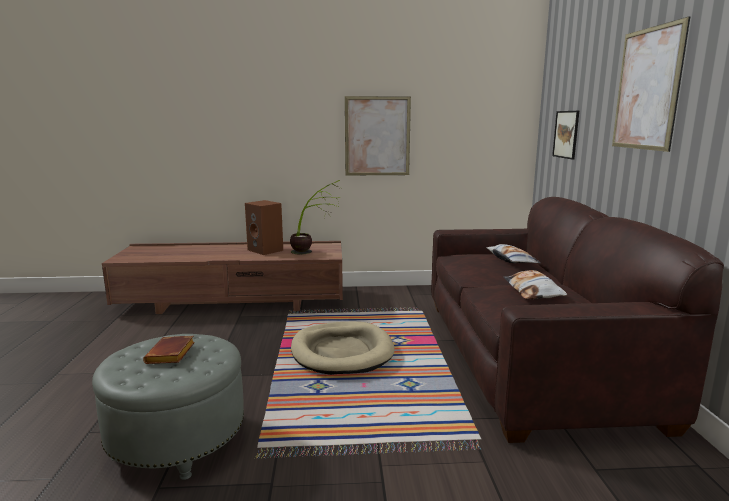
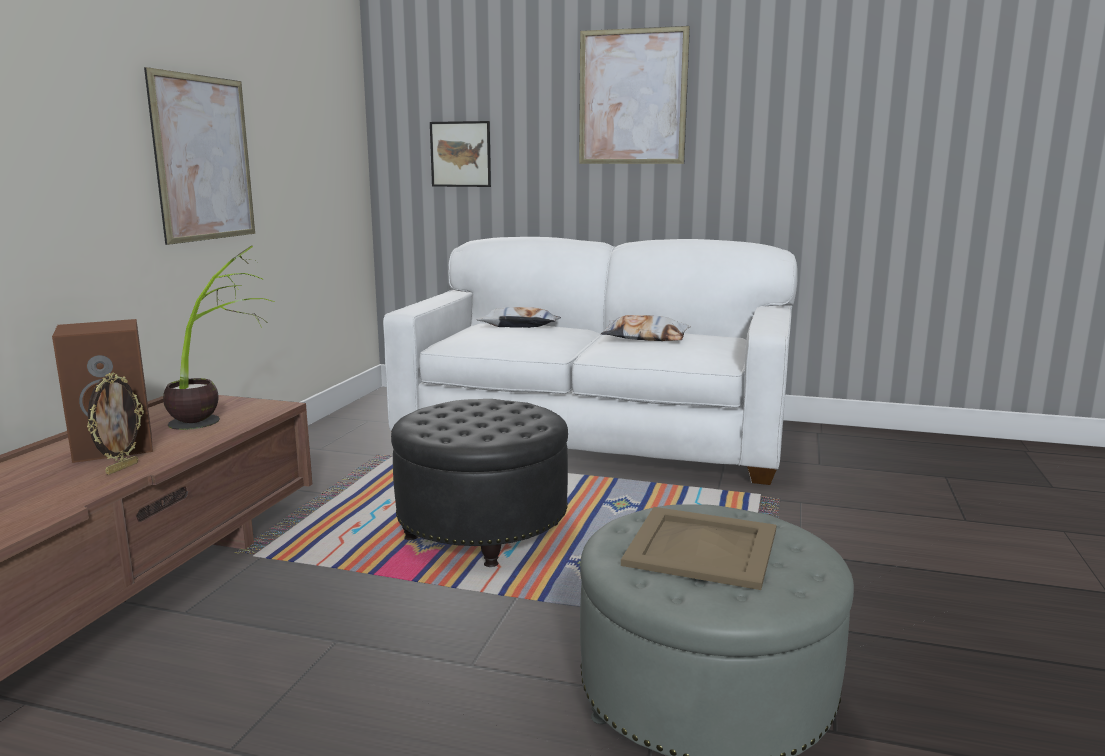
camera: 70 degrees left, 0 degrees up
brown book [143,336,195,364] -> beige tray [621,507,777,590]
beige dog bed [291,322,395,375] -> black ottoman [391,399,568,567]
brown sofa [431,197,724,443] -> white sofa [383,237,798,485]
none -> picture frame [87,373,144,475]

